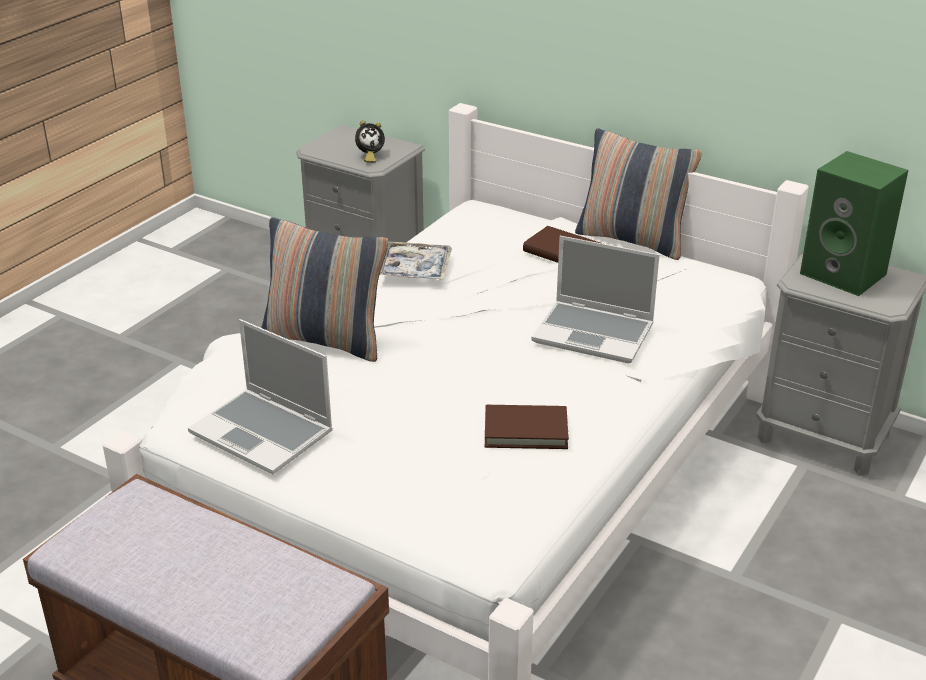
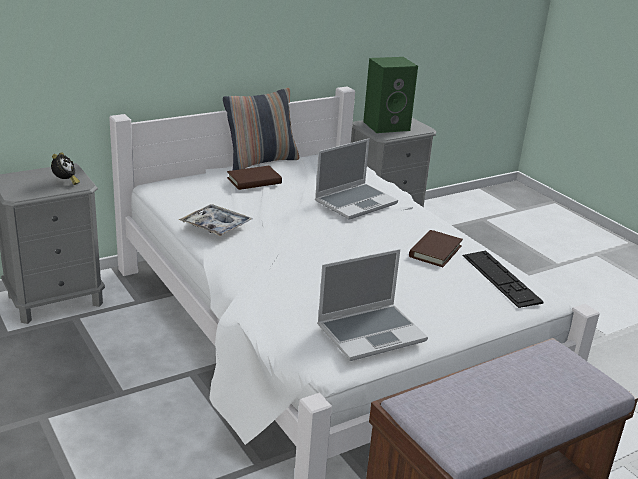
camera: 65 degrees left, 5 degrees down
pillow [261,217,388,362] -> none
none -> keyboard [463,251,544,308]

